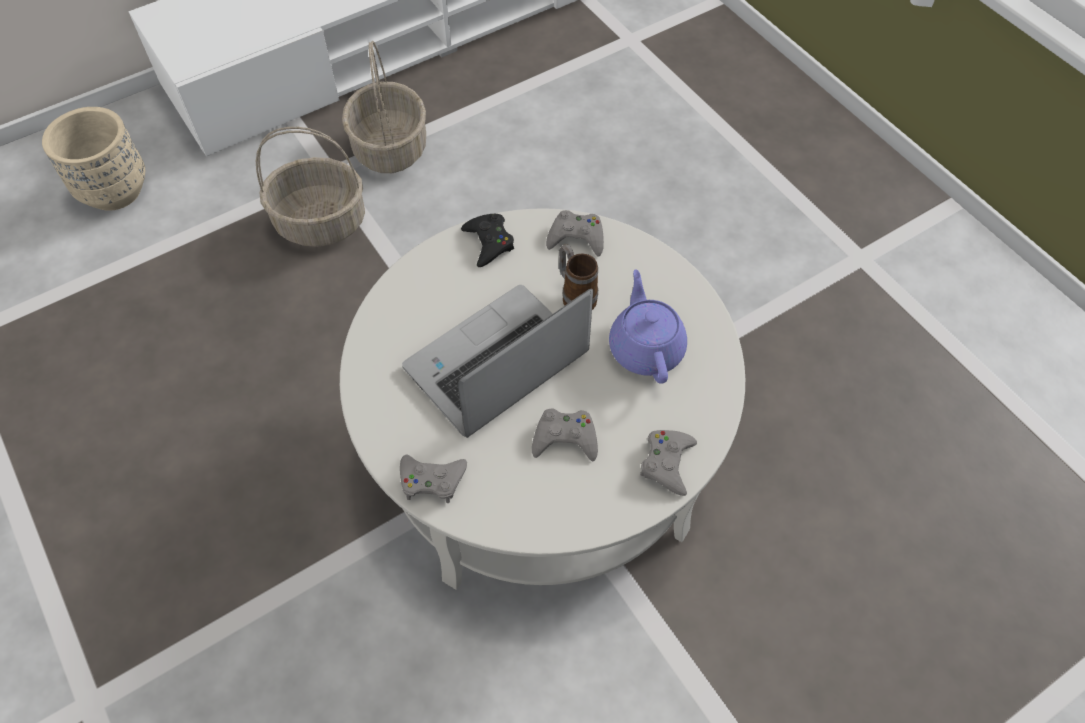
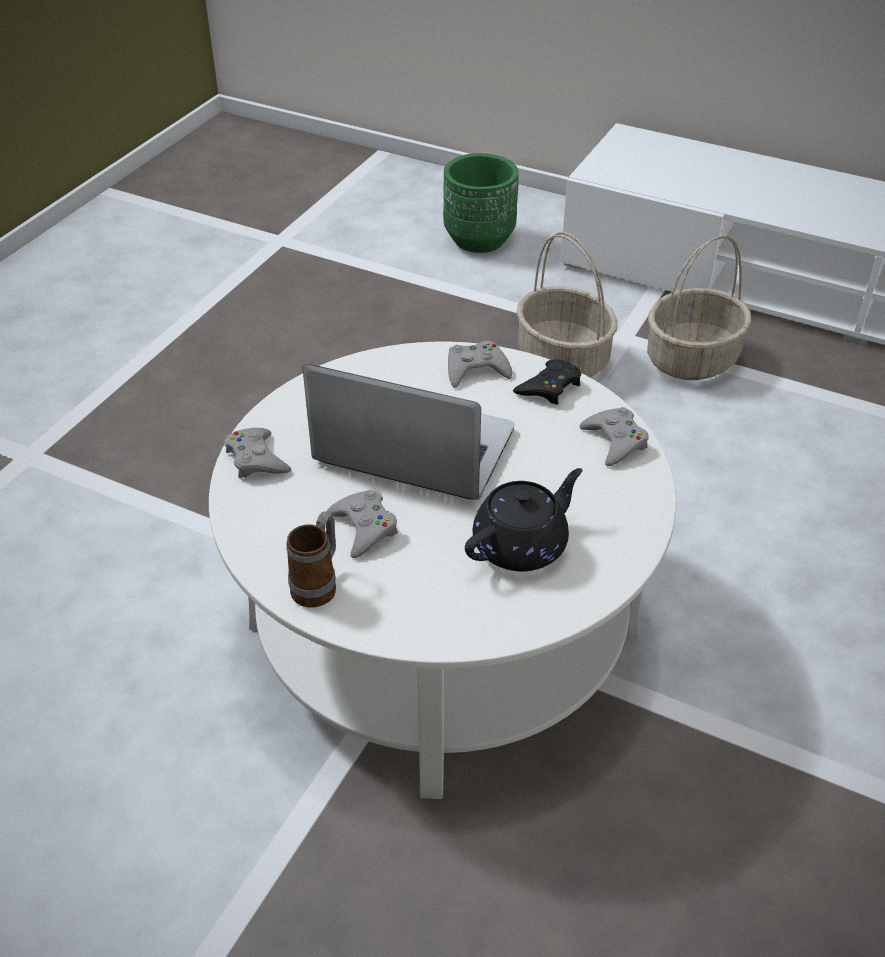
camera: 60 degrees right, 15 degrees down
beige planter [42,107,145,211] -> green planter [443,153,519,253]
mug [559,245,598,310] -> mug moved to [286,512,336,607]
purple teapot [609,269,687,384] -> black teapot [465,468,583,571]
grey game controller [640,430,697,496] -> grey game controller moved to [448,341,512,388]

